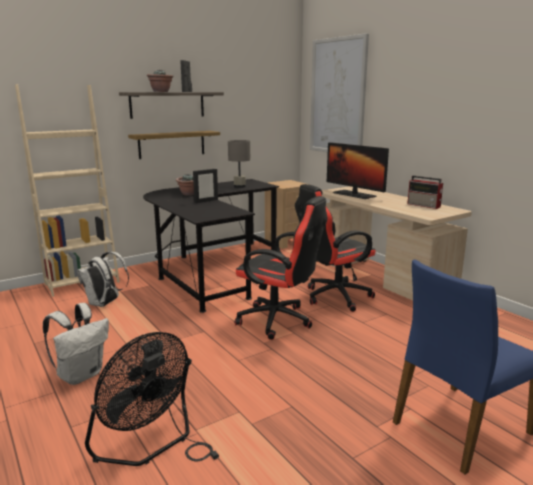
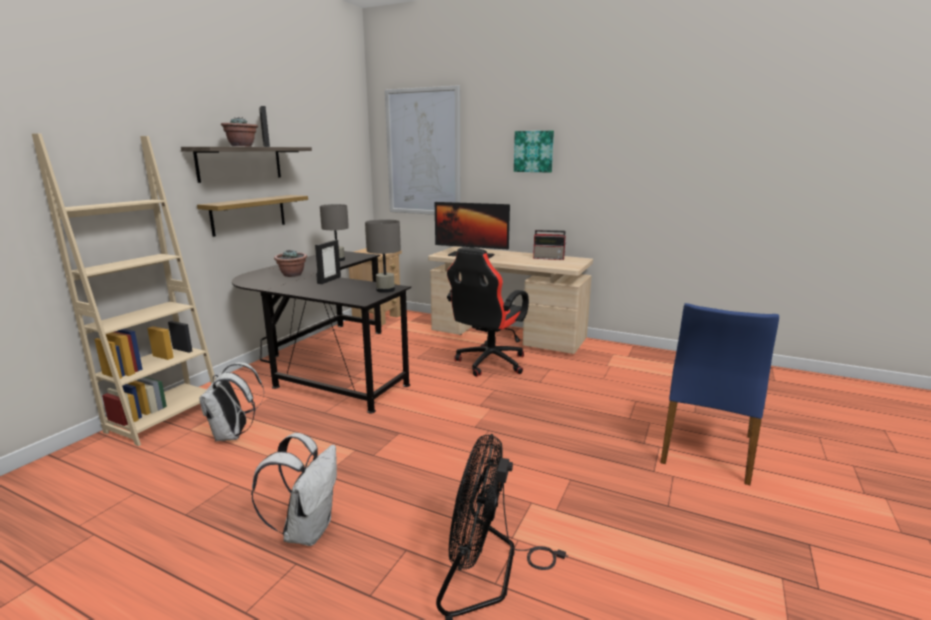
camera: 30 degrees left, 0 degrees up
black office chair [235,196,328,340] -> none
none -> grey table lamp [365,219,401,293]
none -> picture [514,131,554,173]

